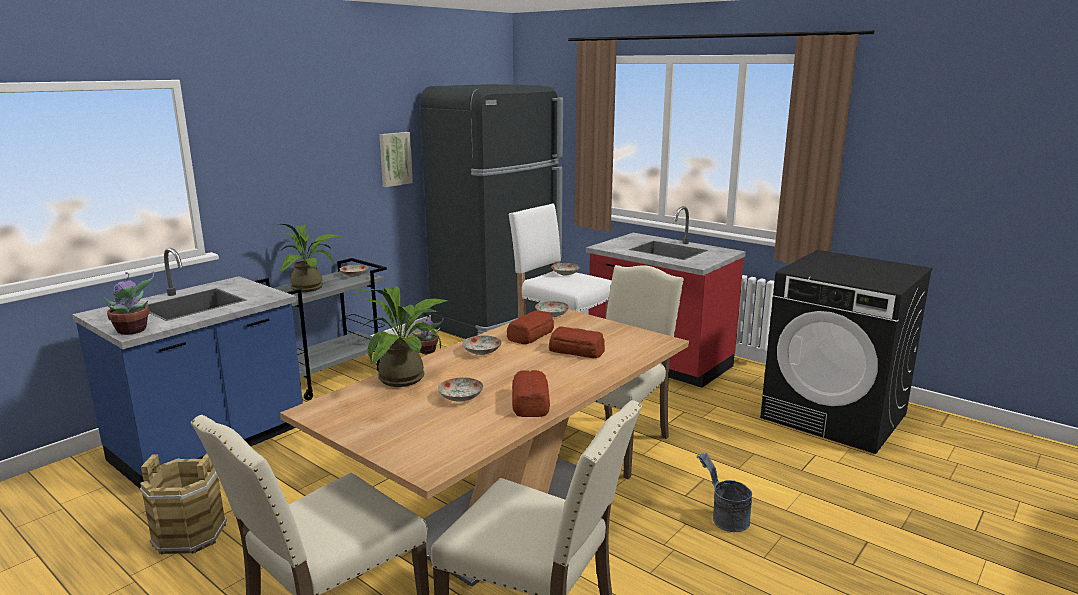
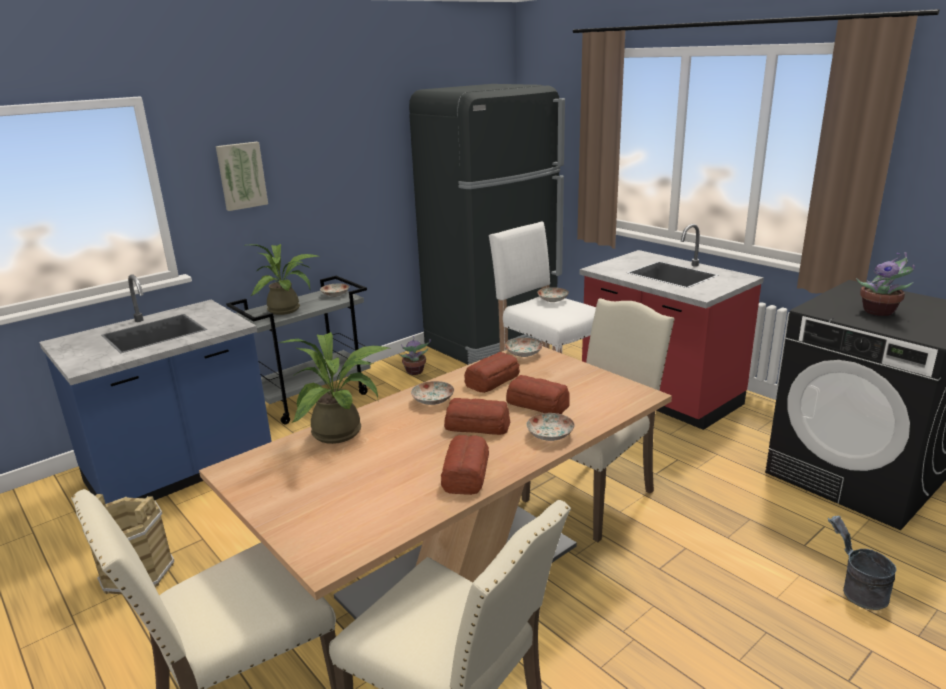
camera: 10 degrees right, 5 degrees up
potted plant [104,271,154,335] -> potted plant moved to [856,252,915,316]
picture [379,132,413,187] -> picture moved to [216,142,268,211]
plate [438,377,483,402] -> plate moved to [526,413,574,441]
grey bucket [697,452,752,532] -> grey bucket moved to [828,516,896,610]
none -> bread [444,398,510,435]

